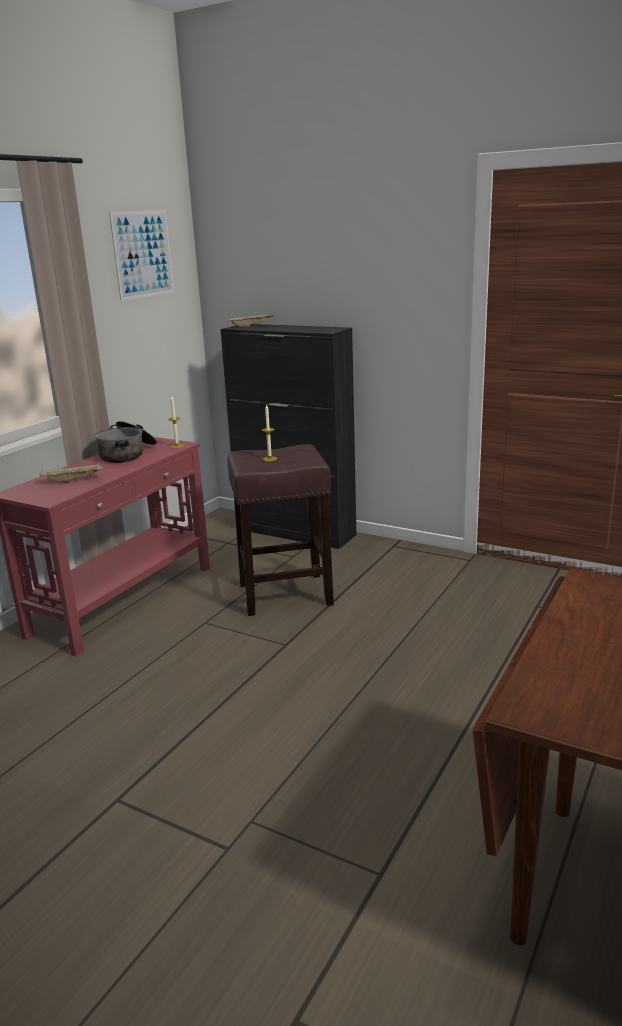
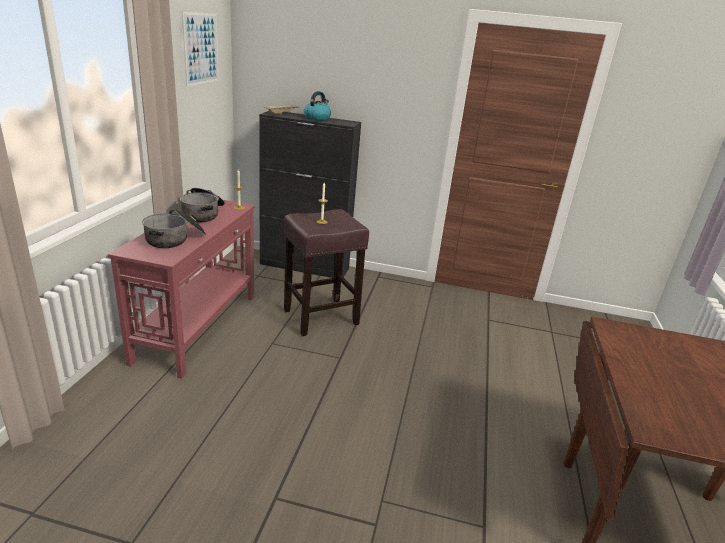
camera: 20 degrees left, 5 degrees up
beige tray [40,462,103,483] -> cooking pot [142,209,206,248]
none -> kettle [304,91,331,121]

